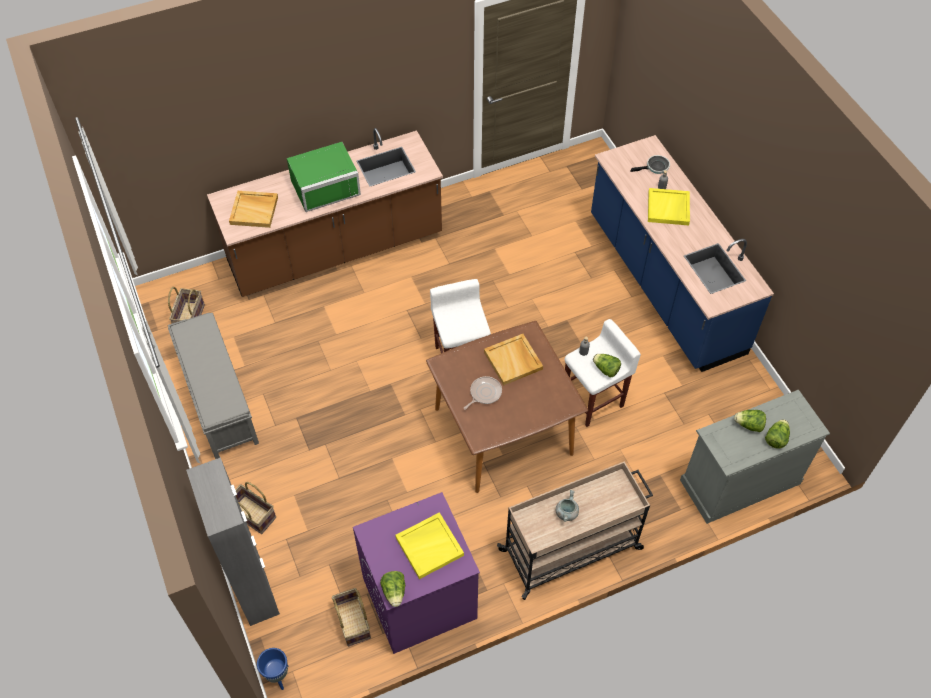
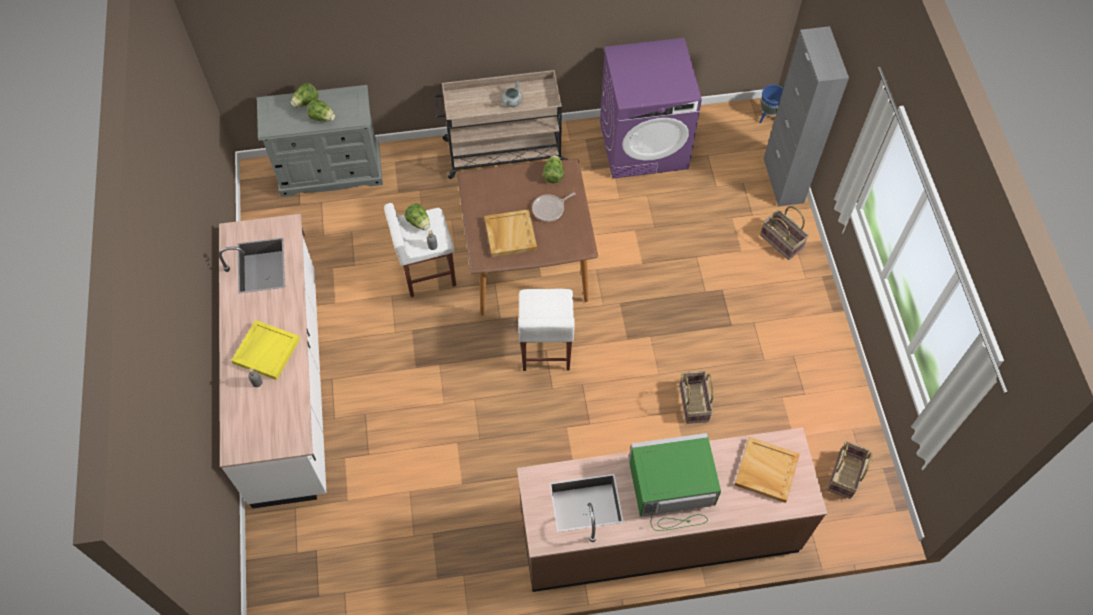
camera: 165 degrees left, 5 degrees up
grey bench [168,313,259,459] -> none
basket [332,588,371,646] -> basket moved to [679,371,714,424]
lettuce [380,571,405,607] -> lettuce moved to [543,155,564,183]
yellow tray [395,512,464,579] -> none
blue counter [591,135,774,372] -> white counter [219,214,326,509]
frying pan [630,155,670,174] -> none

